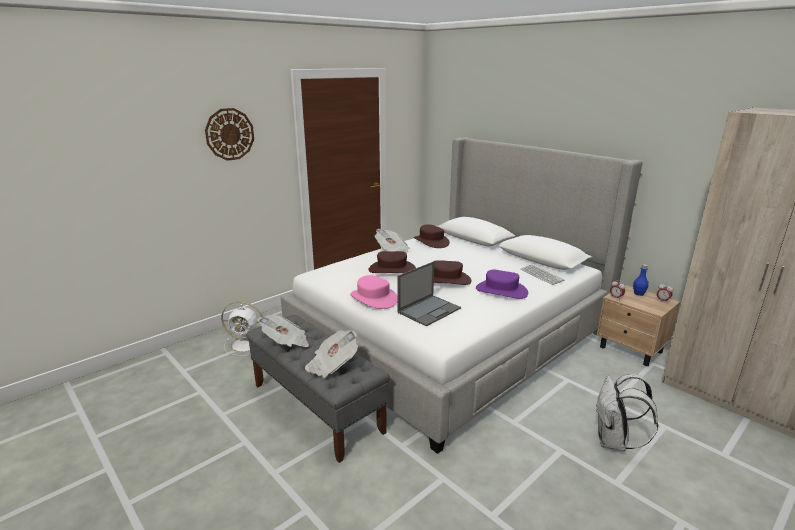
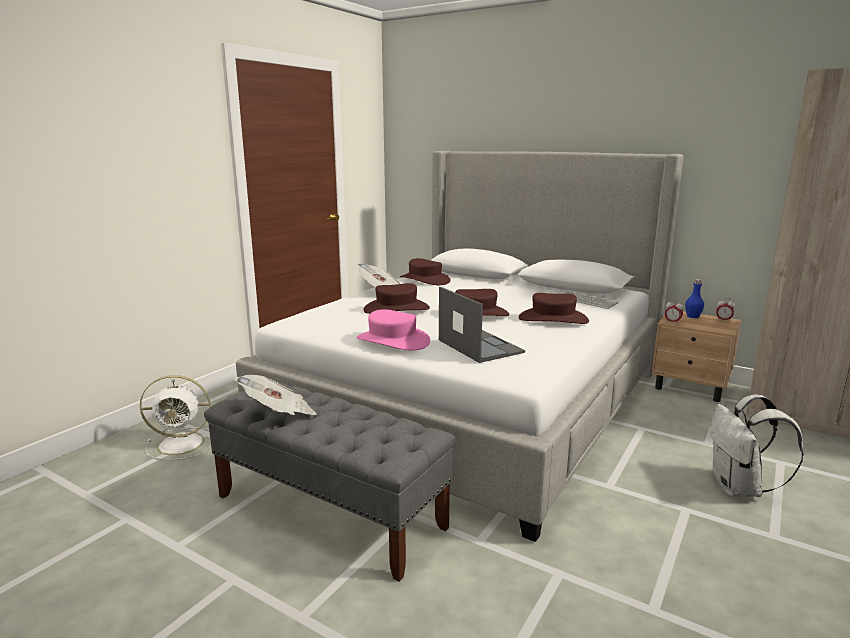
camera: 15 degrees left, 5 degrees down
wall clock [205,108,254,161] -> none
newspaper [305,330,358,378] -> none
laptop [398,261,461,327] -> laptop turned 60 degrees counterclockwise [439,287,525,363]
purple hat [476,269,528,299] -> brown hat [519,293,589,324]

